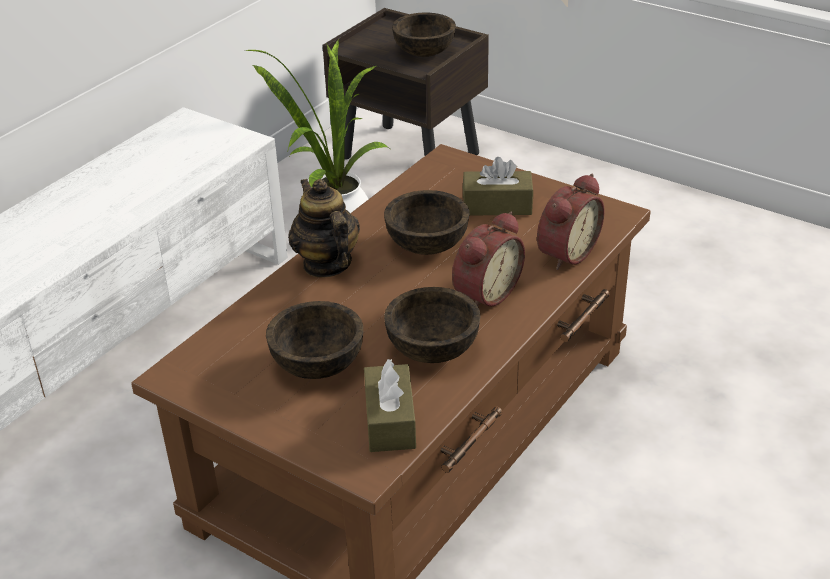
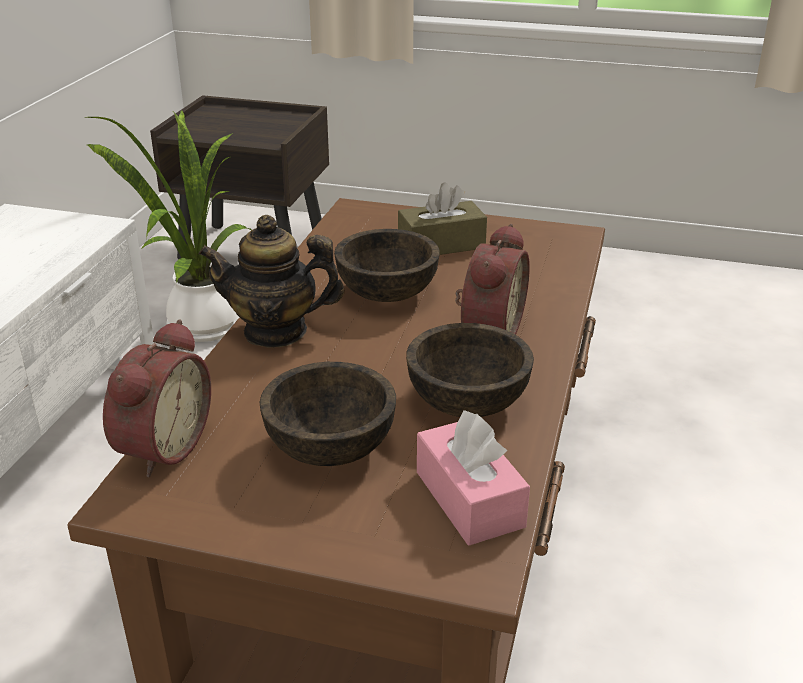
camera: 20 degrees left, 5 degrees down
teapot [288,179,360,278] -> teapot turned 45 degrees counterclockwise [198,215,345,348]
brown tissue box [364,359,416,452] -> pink tissue box [417,410,530,545]
brown bowl [392,13,456,57] -> none
alarm clock [537,174,605,270] -> alarm clock moved to [103,320,211,478]

